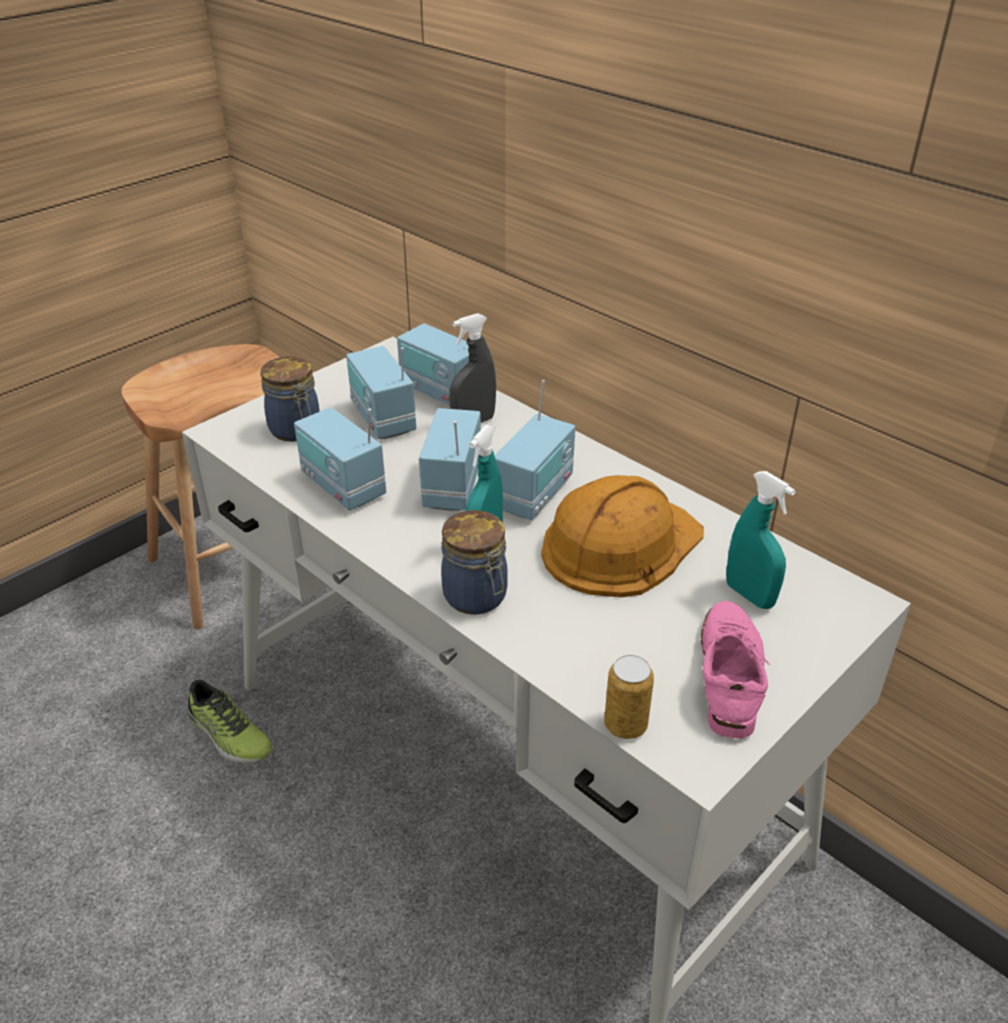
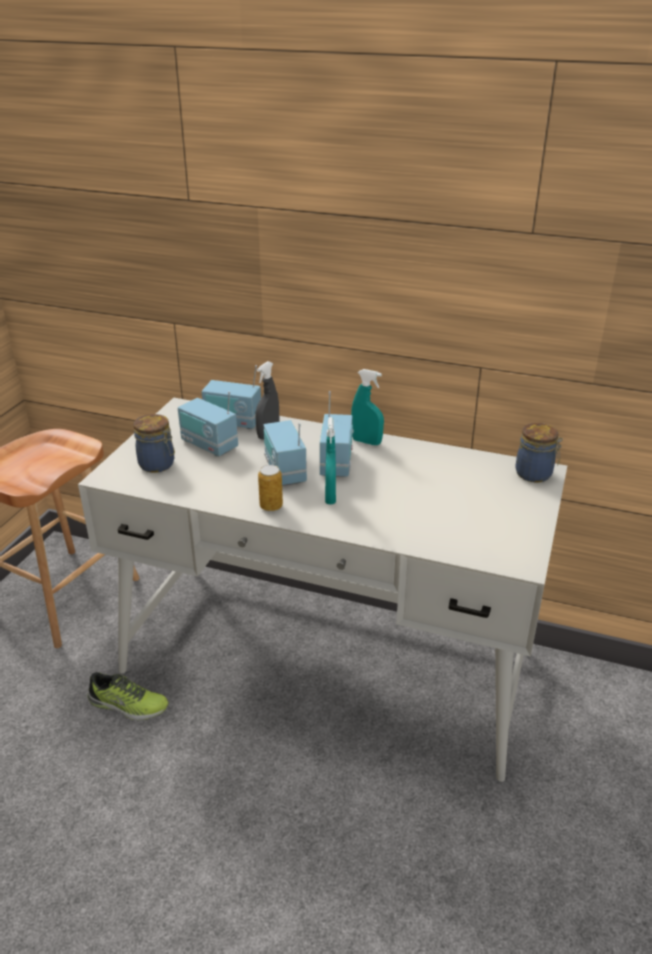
camera: 25 degrees left, 5 degrees down
radio [294,407,386,510] -> none
jar [441,510,508,615] -> jar moved to [515,423,563,482]
orange hard hat [541,475,704,597] -> none
can [604,655,654,739] -> can moved to [258,465,283,511]
pink shoe [701,601,770,739] -> none
turquoise spray bottle [726,471,796,609] -> turquoise spray bottle moved to [351,369,384,445]

